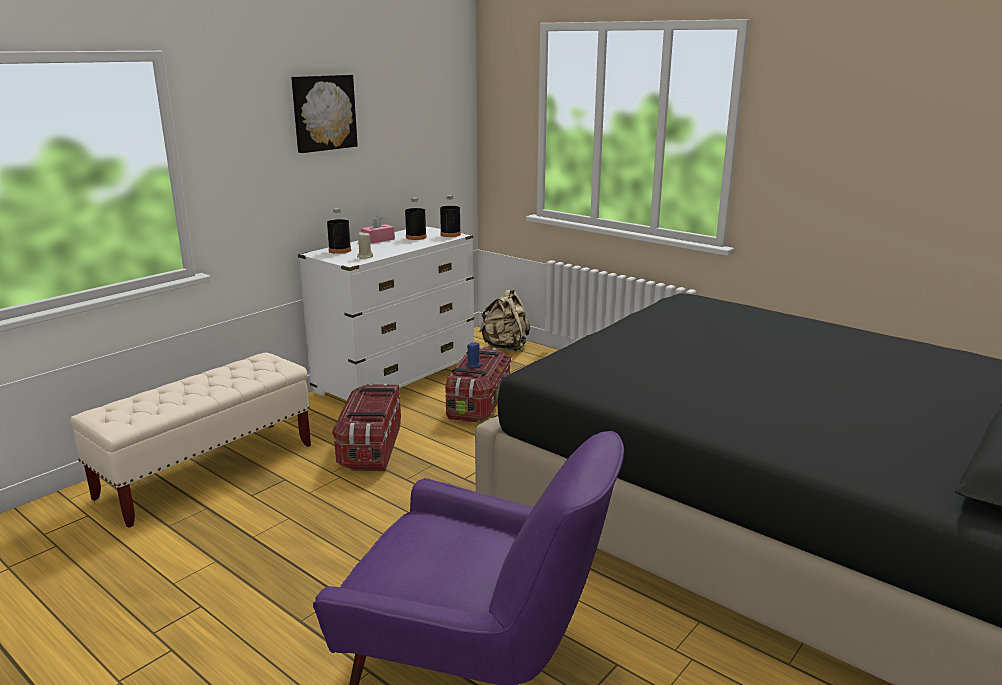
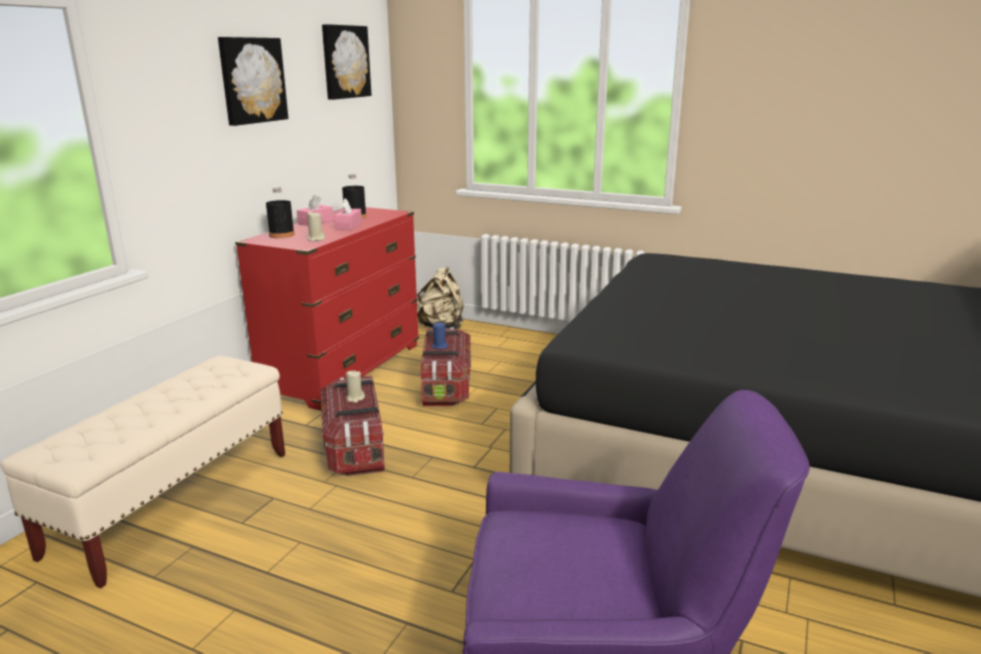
camera: 15 degrees left, 0 degrees up
white dresser [298,226,474,401] -> red dresser [235,207,419,411]
black bottle [440,195,461,237] -> none
none -> picture [322,24,371,100]
none -> pink tissue box [334,198,362,230]
none -> beige candle [346,370,365,403]

